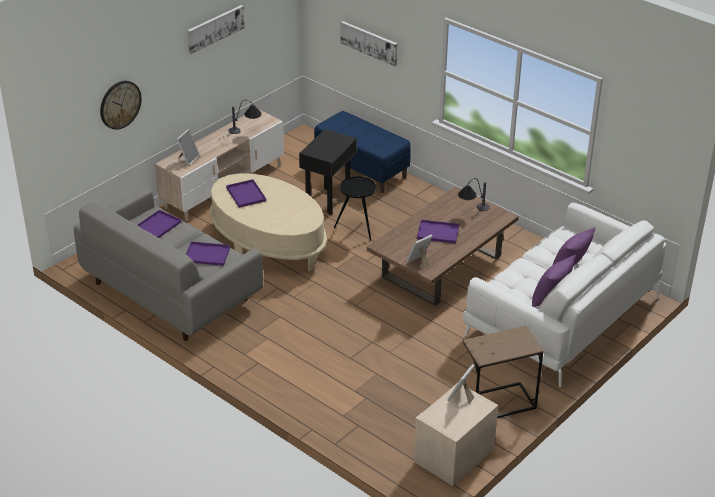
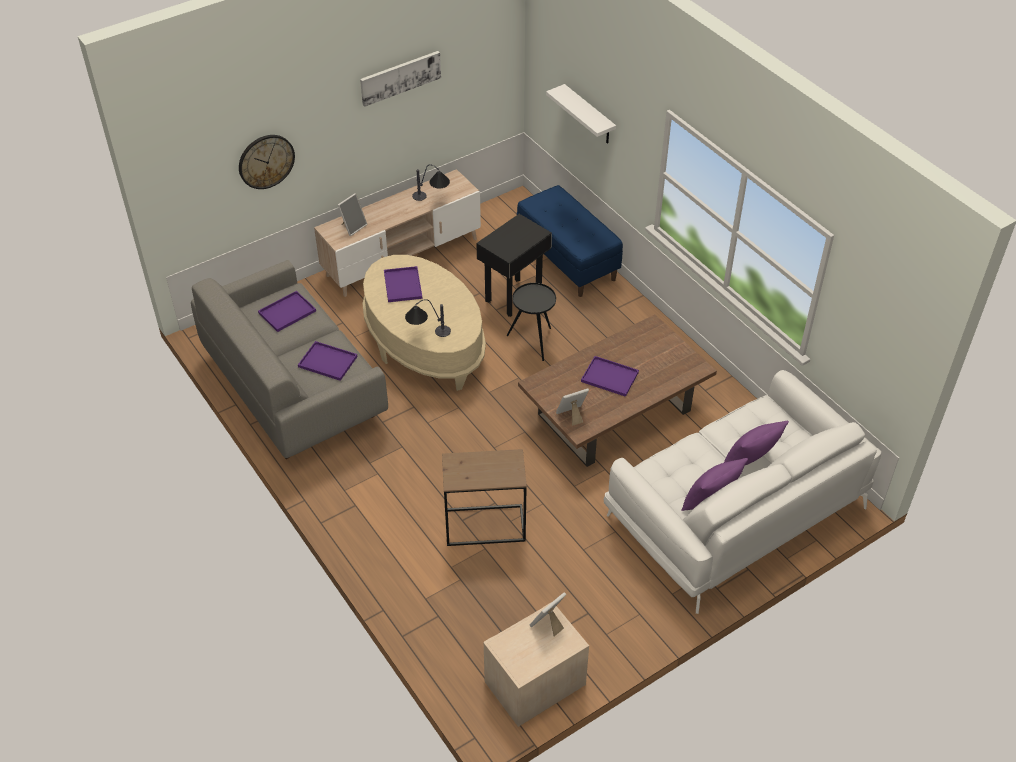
camera: 15 degrees right, 10 degrees up
picture [341,21,397,66] -> white shelf [546,84,616,144]
table lamp [458,178,490,211] -> table lamp moved to [405,299,451,337]
brown side table [463,326,544,418] -> brown side table moved to [442,449,527,546]

